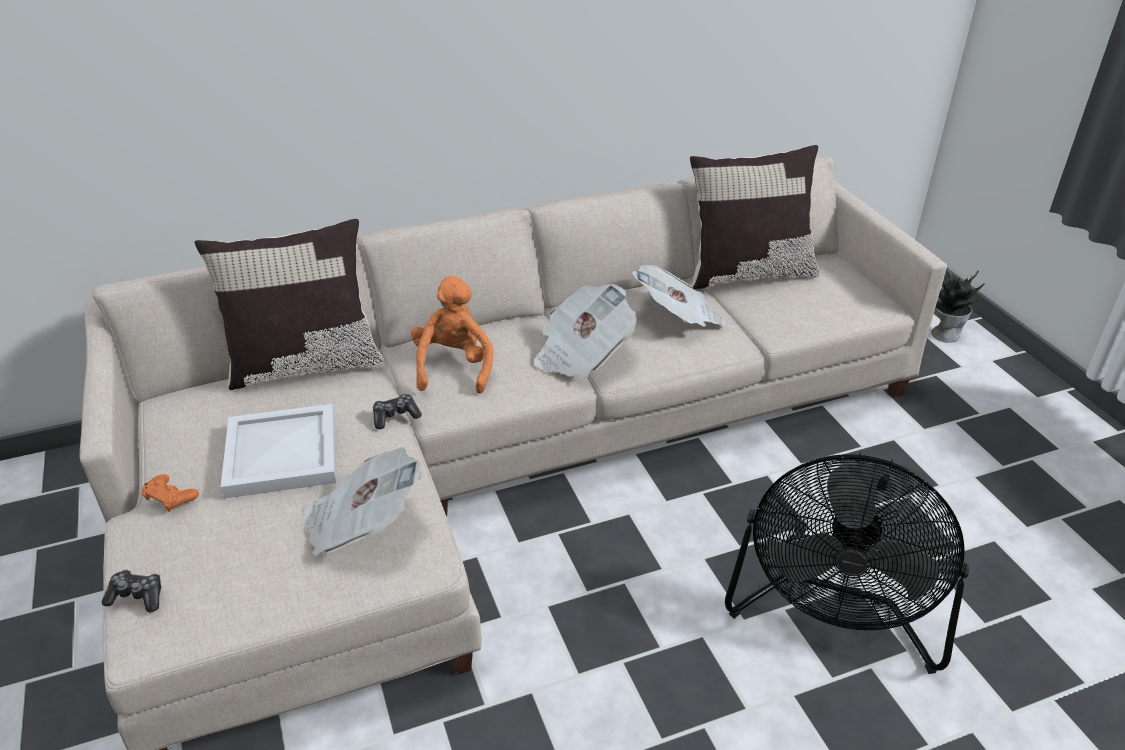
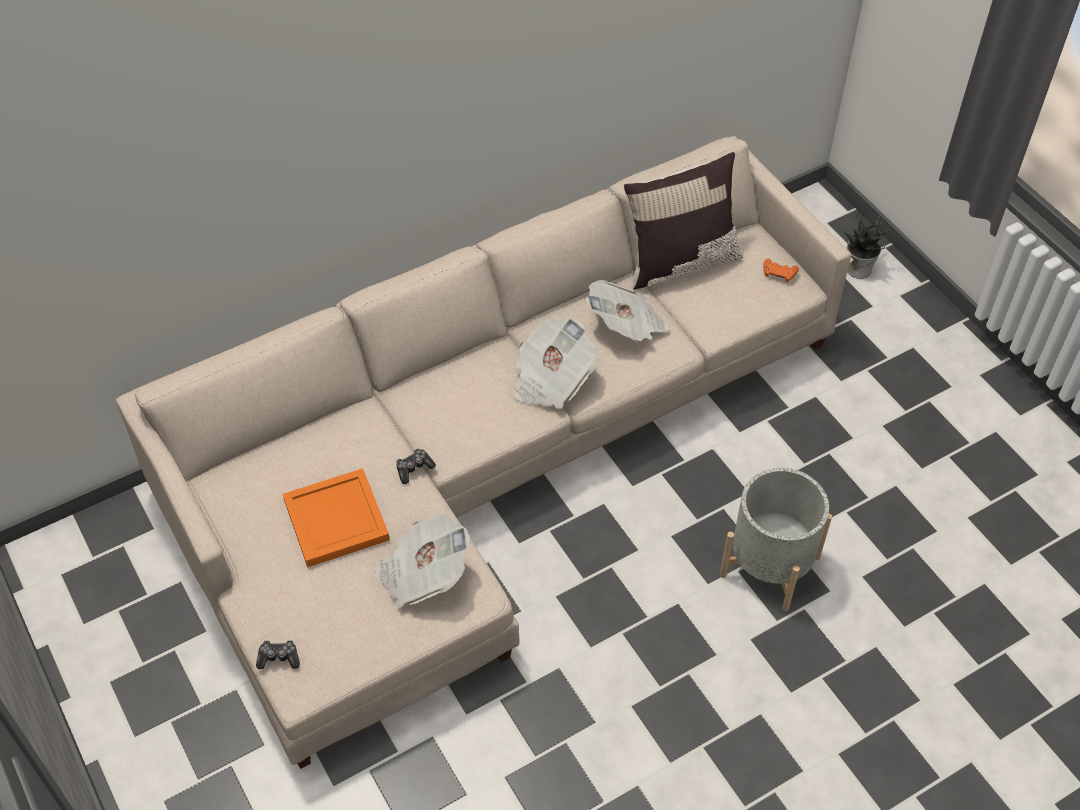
camera: 10 degrees left, 15 degrees up
orange game controller [142,474,199,512] -> orange game controller moved to [764,258,799,283]
pillow [195,219,385,390] -> none
white tray [221,404,336,499] -> orange tray [283,468,390,568]
orange plush toy [411,276,493,394] -> none
black fan [725,452,969,674] -> grey planter [720,468,832,611]

